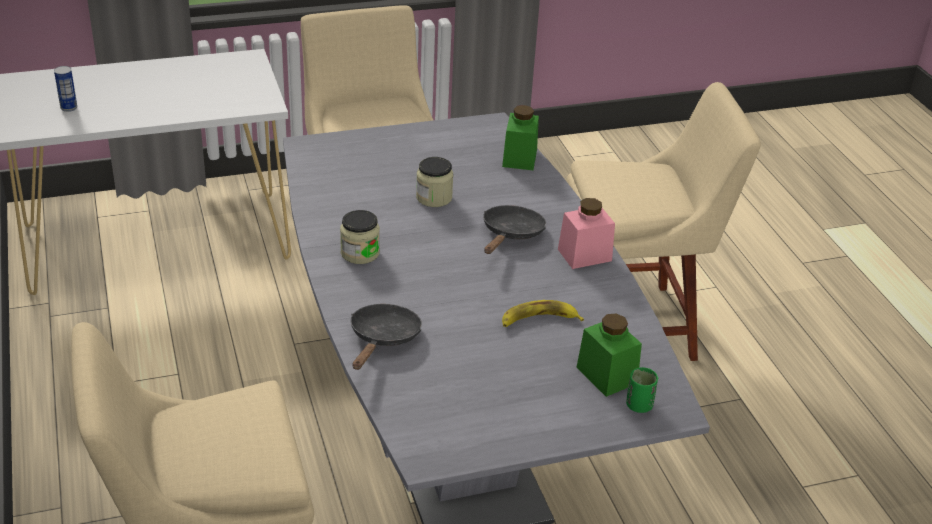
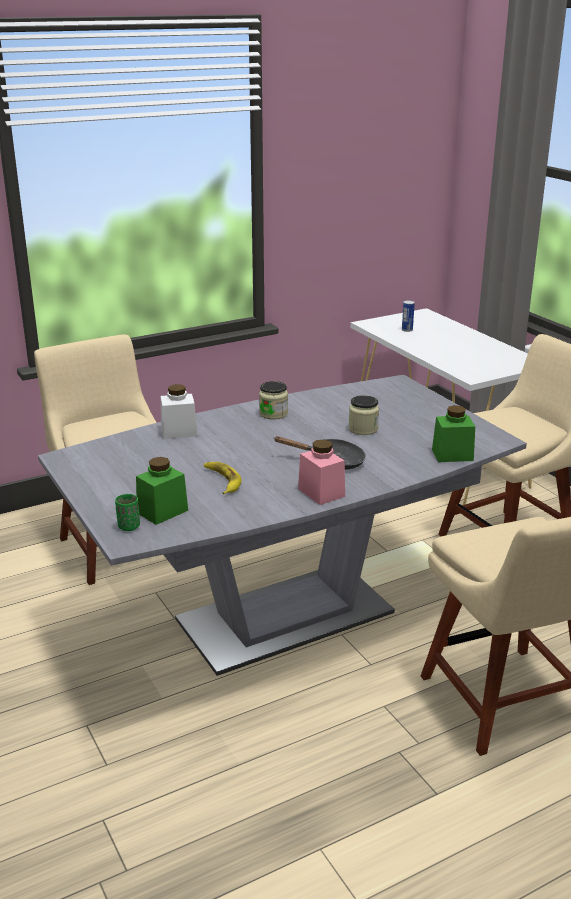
camera: 80 degrees right, 10 degrees down
black frying pan [350,304,422,370] -> white jar [161,384,198,439]

